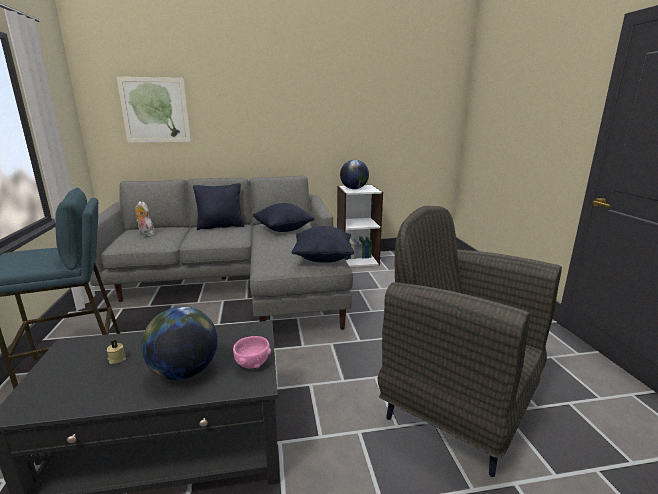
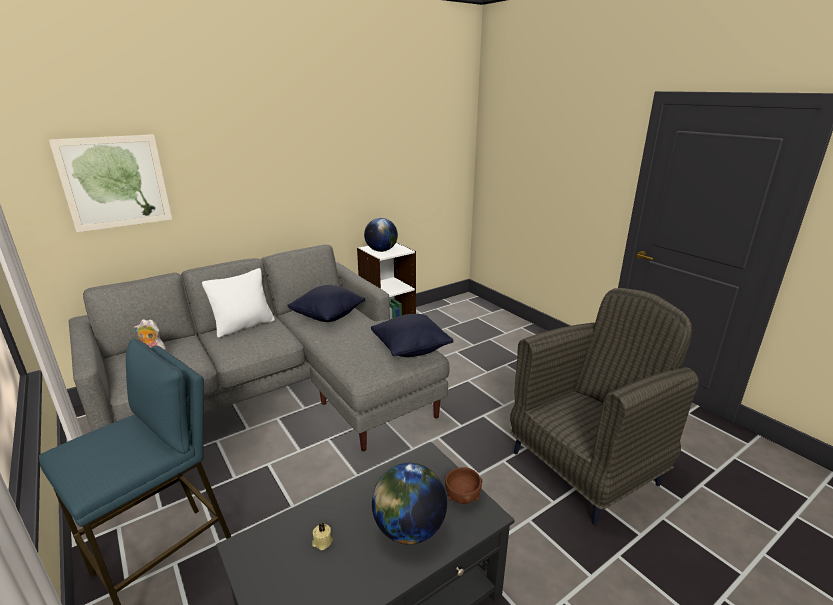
camera: 25 degrees left, 5 degrees up
black pillow [193,183,244,230] -> white pillow [202,268,275,338]
pink bowl [233,336,271,368] -> brown bowl [445,467,482,504]
grey armchair [378,206,562,477] -> grey armchair turned 135 degrees clockwise [510,288,699,526]

